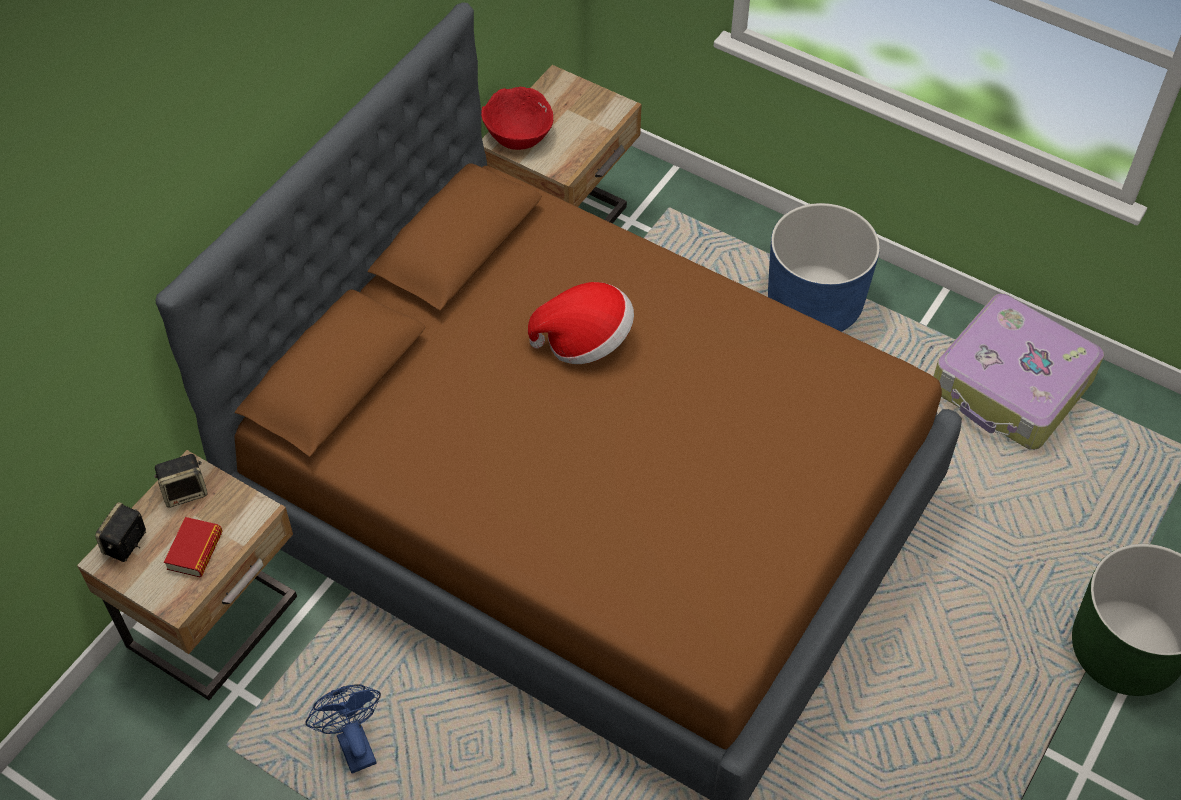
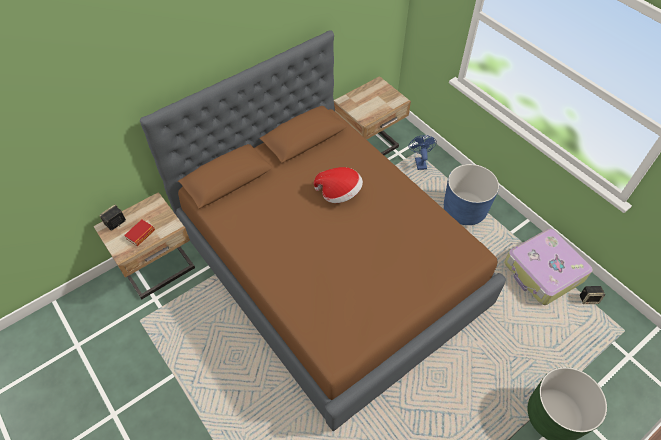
camera: 20 degrees right, 0 degrees up
speaker [154,454,207,508] -> speaker moved to [580,286,605,304]
blue fan [306,684,381,774] -> blue fan moved to [408,135,437,170]
red bowl [481,87,553,150] -> none

